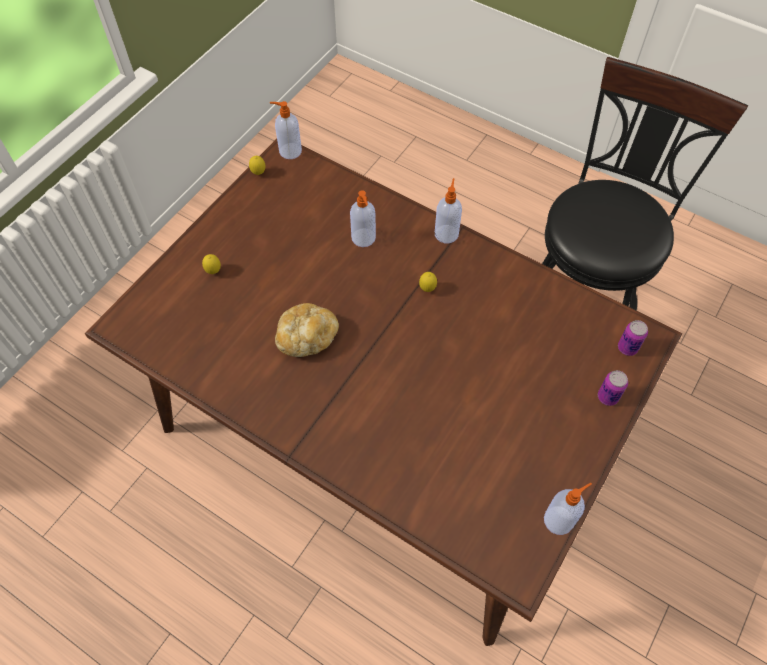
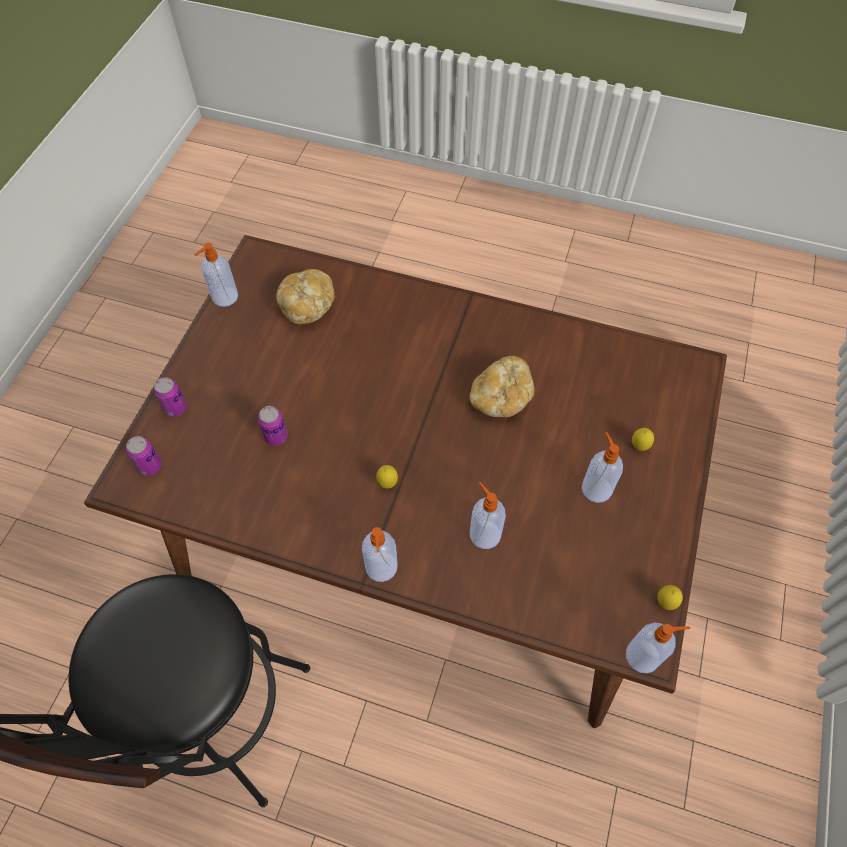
camera: 165 degrees right, 0 degrees up
none -> can [258,406,287,446]
none -> bread [276,269,335,324]
none -> soap dispenser [582,432,623,503]

